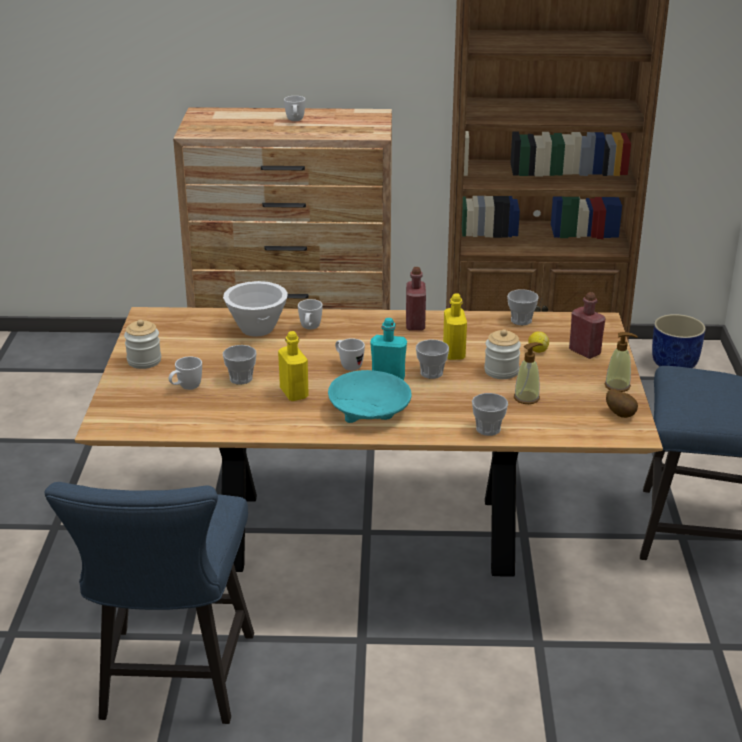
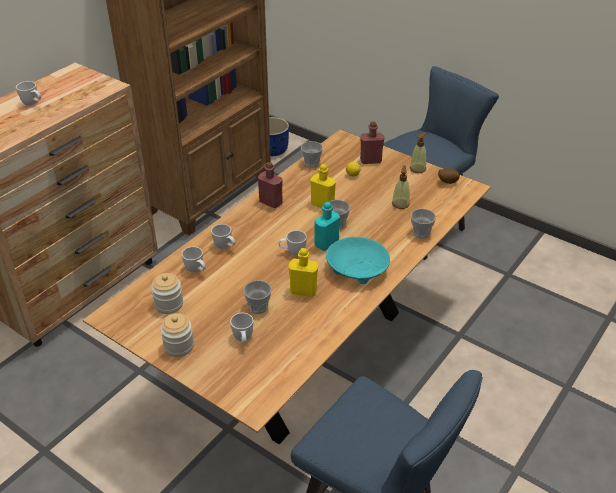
camera: 55 degrees left, 10 degrees up
white bowl [223,281,288,337] -> white mug [182,247,206,273]
jar [484,329,521,379] -> jar moved to [151,273,183,314]

